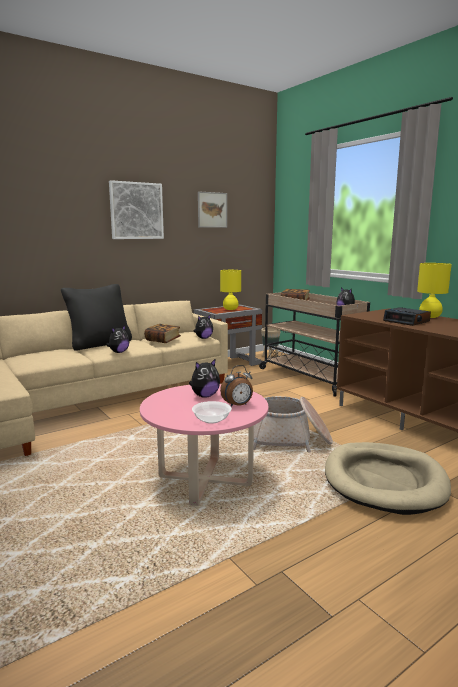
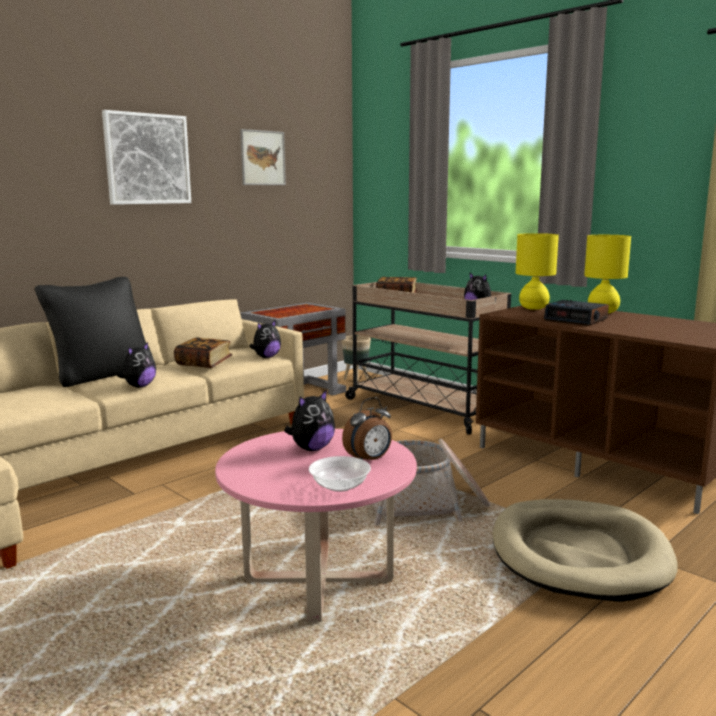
camera: 10 degrees left, 0 degrees up
yellow table lamp [220,270,241,310] -> yellow table lamp moved to [516,233,559,310]

